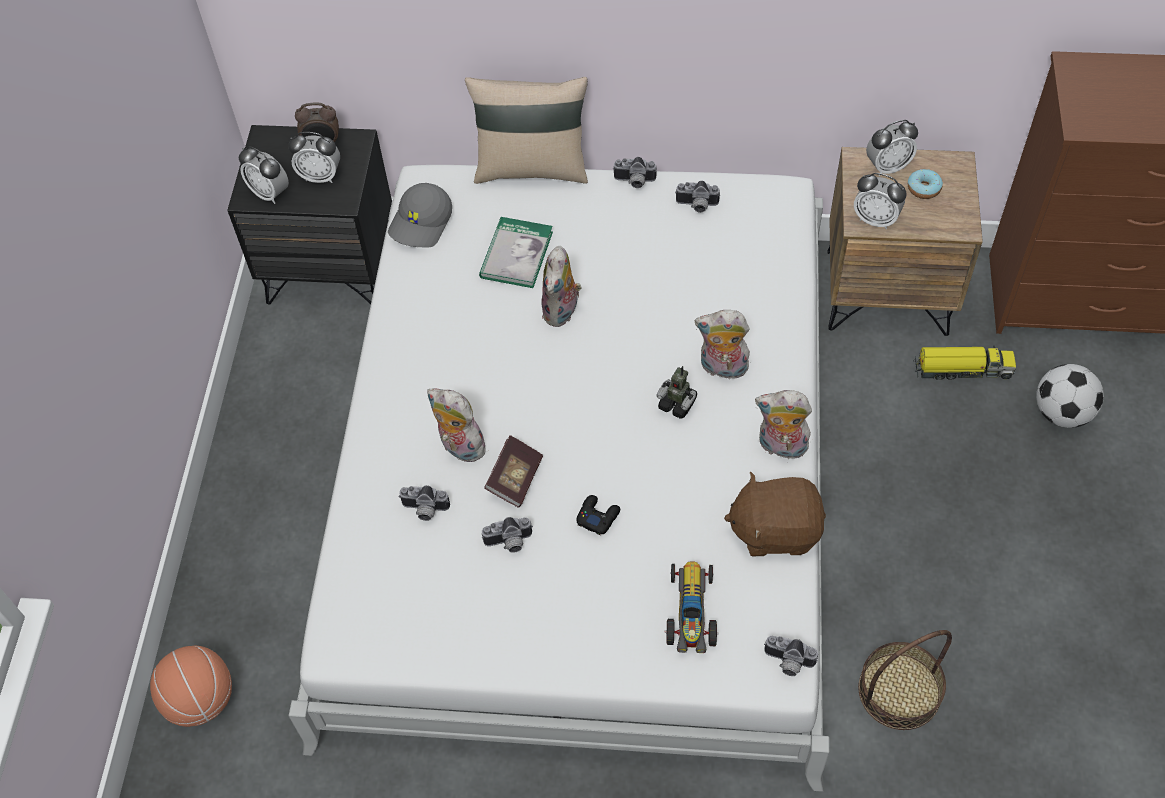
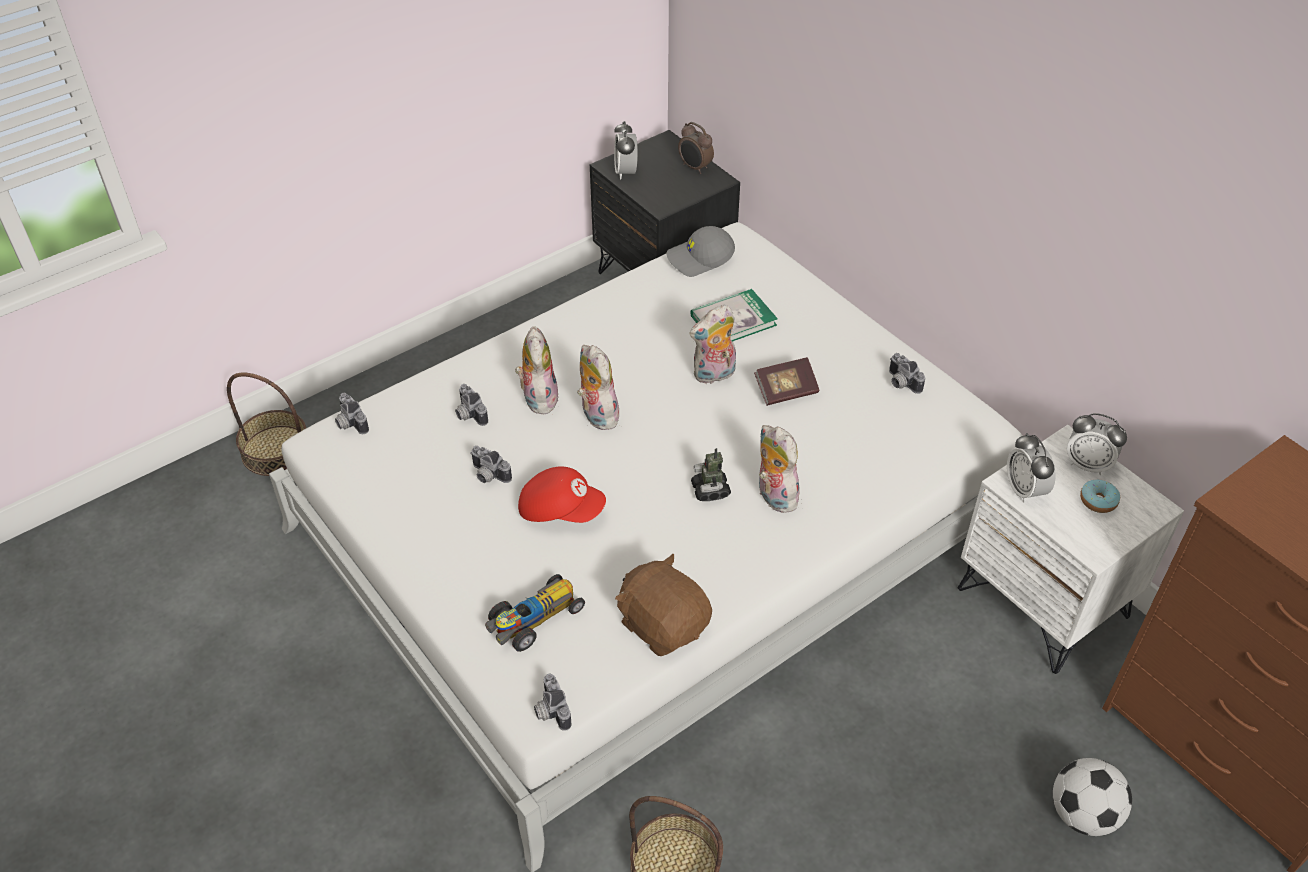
camera: 45 degrees right, 10 degrees down
basketball [150,646,232,727] -> basket [227,372,306,476]
alarm clock [288,132,340,183] -> none
beige pillow [465,77,588,184] -> none
book [484,435,543,508] -> book moved to [754,357,819,406]
black game controller [576,495,620,535] -> red cap [518,467,606,523]
camera [613,157,657,188] -> camera moved to [335,393,369,434]
plush toy [755,390,812,459] -> plush toy moved to [577,345,621,430]
brown nightstand [827,147,983,336] -> white nightstand [958,425,1184,674]
toy truck [915,345,1016,380] -> none

